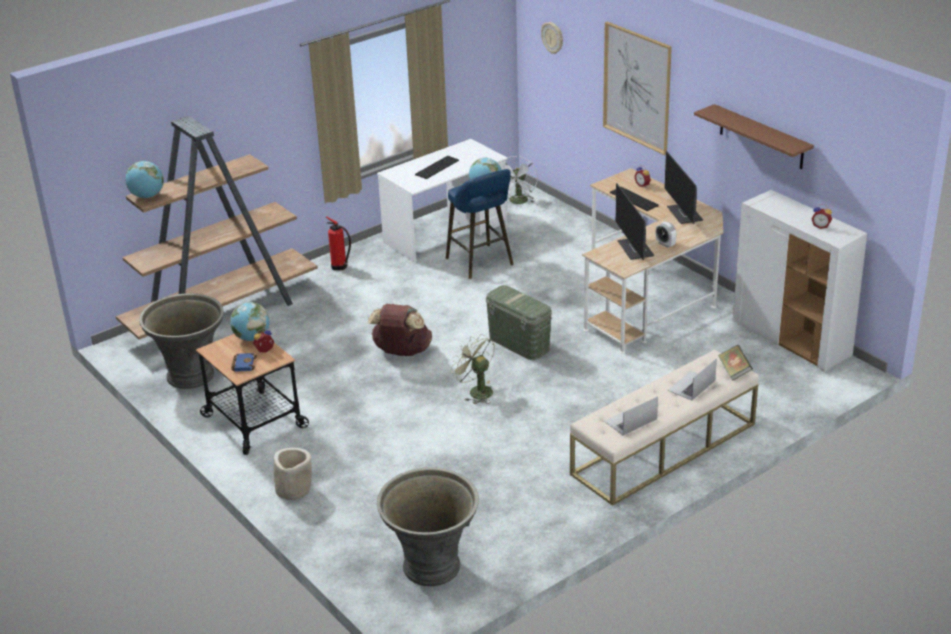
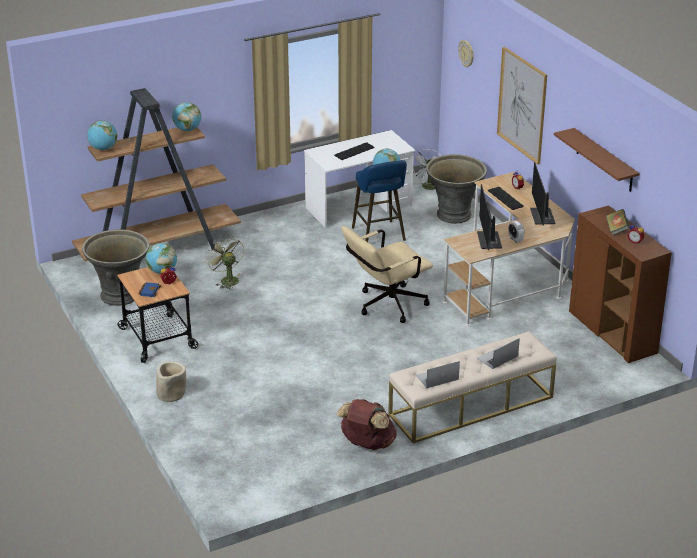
camera: 10 degrees right, 0 degrees up
fire extinguisher [326,216,351,270] -> none
brown backpack [368,304,432,356] -> brown backpack moved to [337,399,397,450]
grey planter [377,467,479,586] -> grey planter moved to [426,154,487,224]
green fan [450,334,494,404] -> green fan moved to [206,236,244,289]
green storage box [486,285,552,360] -> beige office chair [342,226,433,323]
book [718,345,753,381] -> book moved to [606,209,630,235]
white cabinet [733,190,867,371] -> brown cabinet [569,205,672,363]
none -> globe [172,102,201,131]

